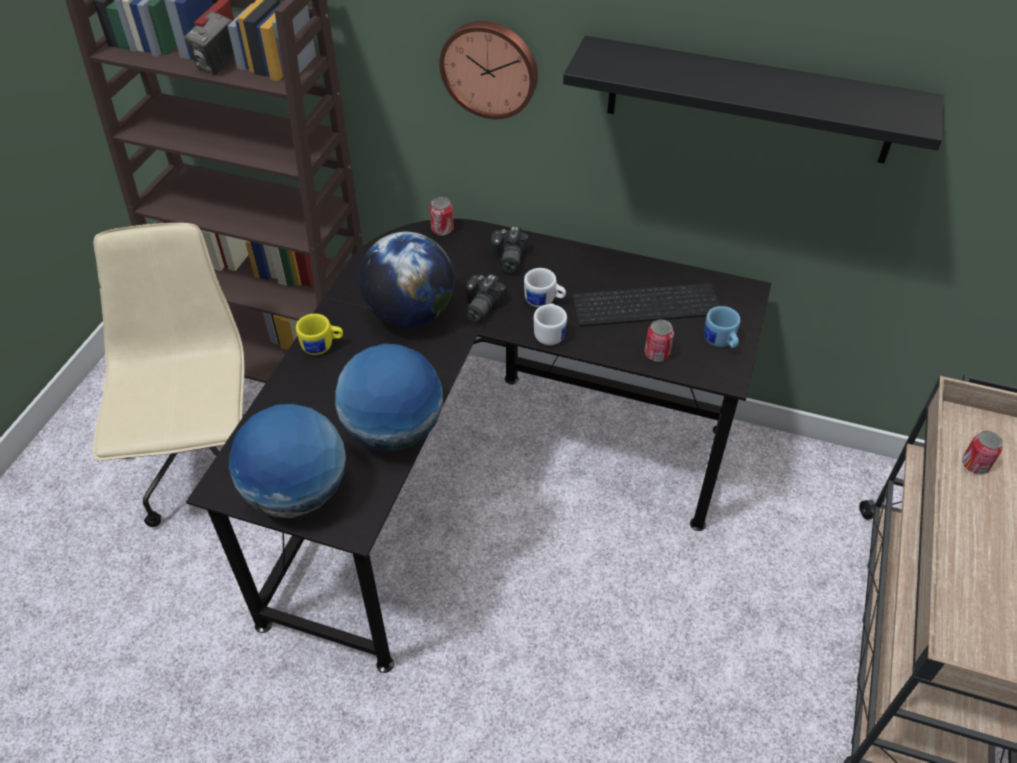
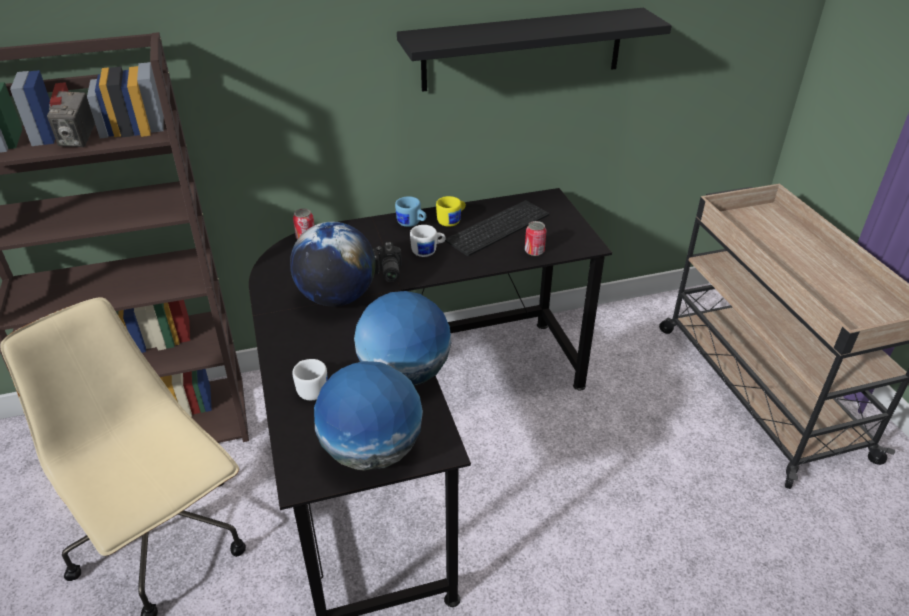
camera: 35 degrees left, 10 degrees down
yellow mug [296,314,343,355] -> yellow mug moved to [436,196,466,227]
wall clock [439,21,538,119] -> none
camera [491,226,529,273] -> none
white mug [534,304,567,345] -> white mug moved to [292,359,328,400]
blue mug [704,306,740,348] -> blue mug moved to [395,196,426,227]
can [962,430,1003,474] -> none

